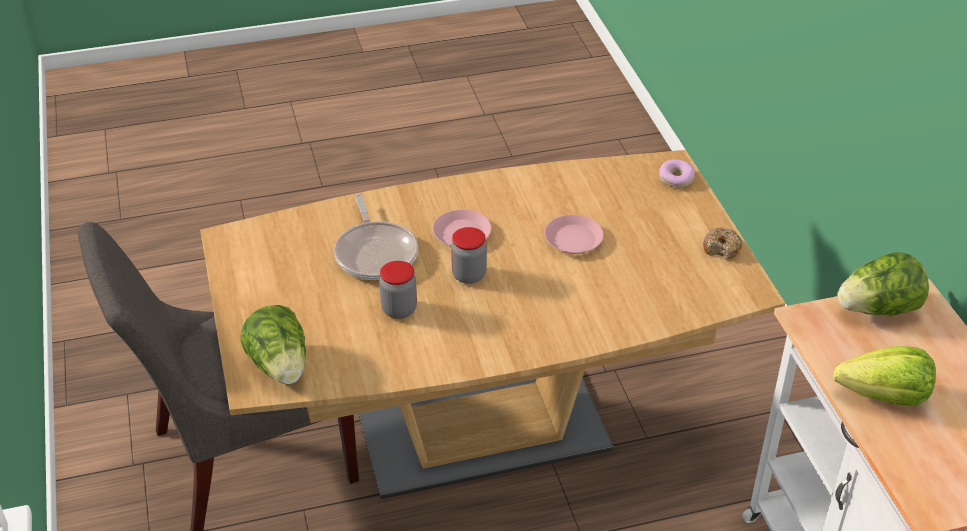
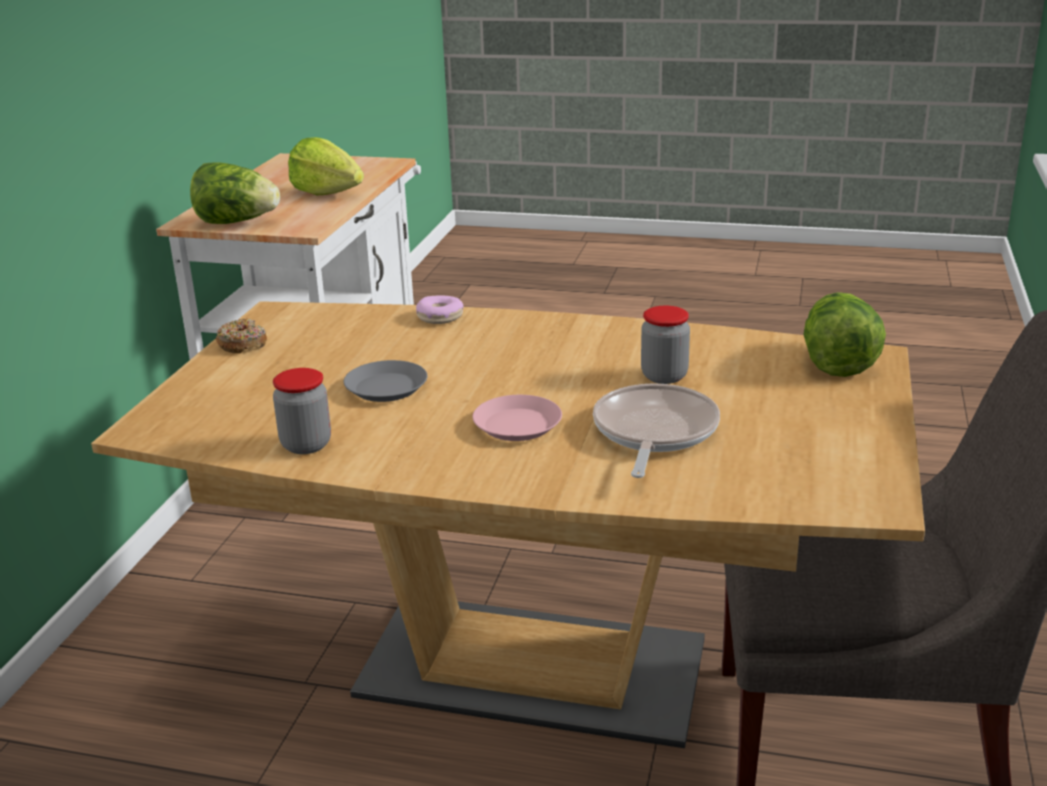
camera: 150 degrees left, 15 degrees down
jar [451,227,487,284] -> jar moved to [273,368,331,454]
pink plate [544,215,604,254] -> grey plate [344,360,427,402]
donut [659,159,695,188] -> donut moved to [416,295,463,324]

